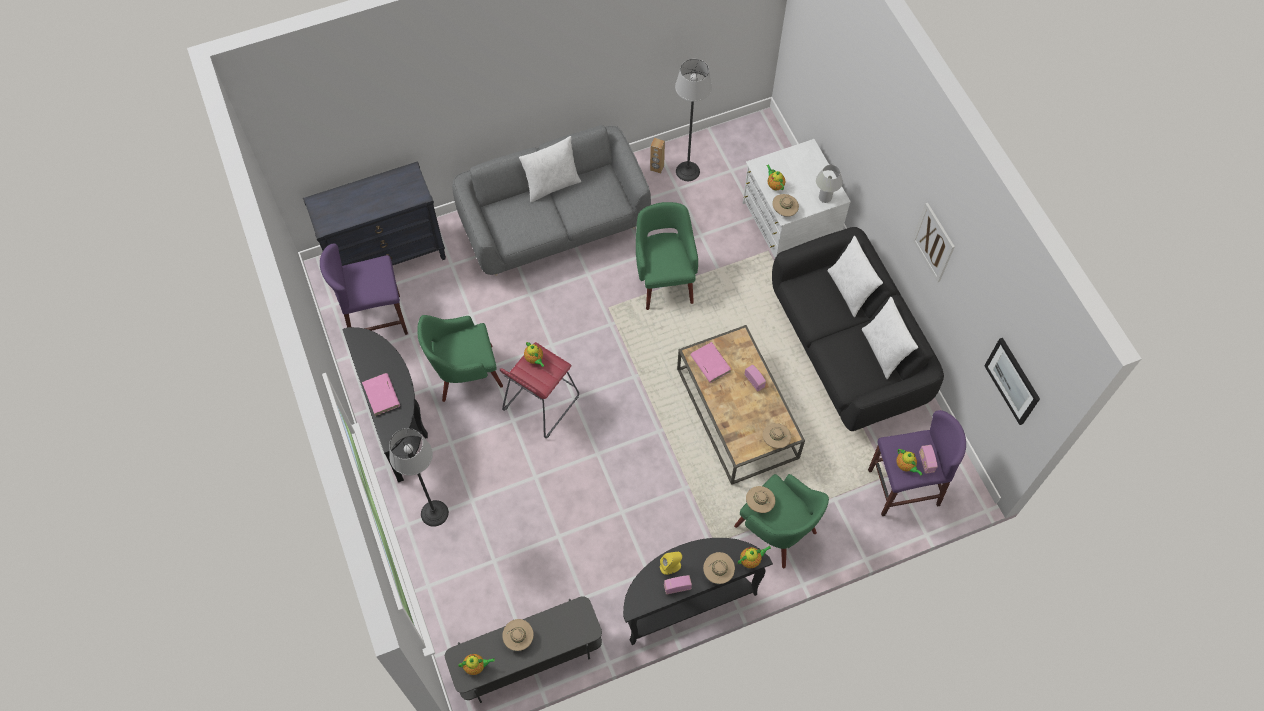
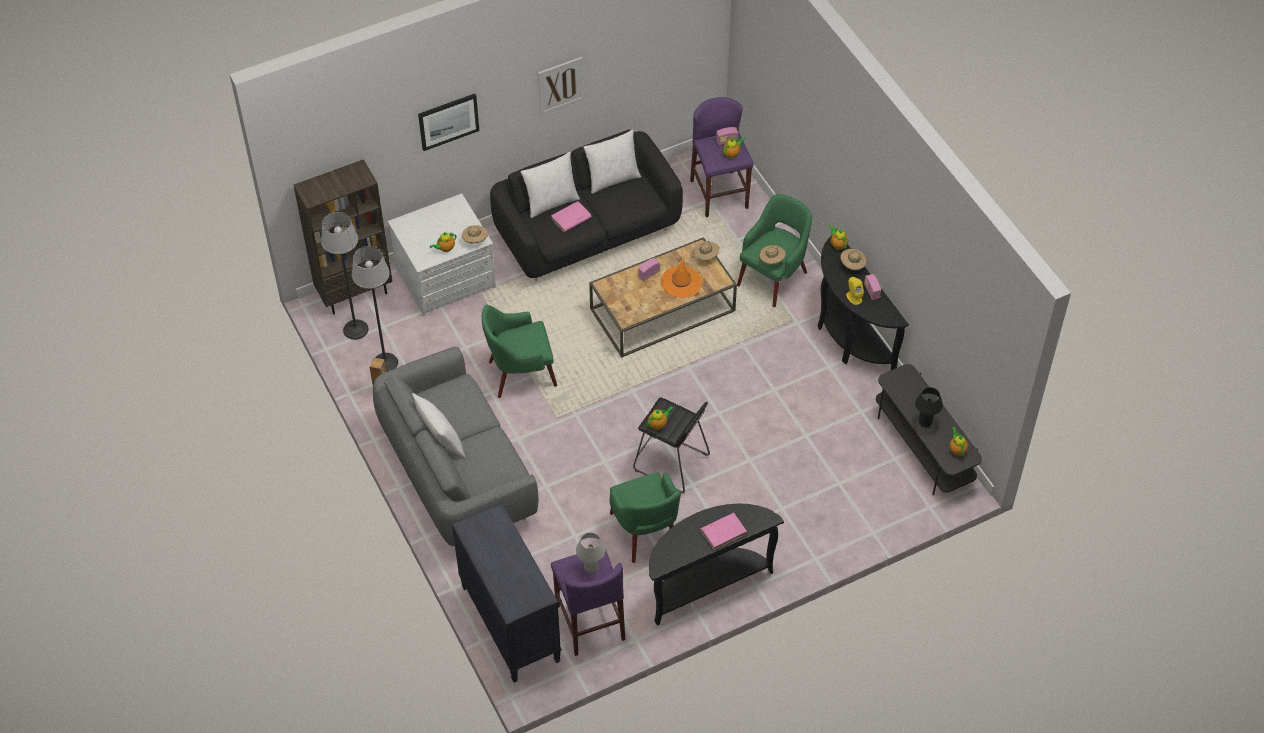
camera: 95 degrees left, 10 degrees down
floor lamp [389,428,449,527] -> floor lamp moved to [321,212,369,340]
red stool [500,342,579,438] -> black stool [633,397,710,493]
beige hat [502,619,534,651] -> black table lamp [915,387,943,427]
pink book [690,342,731,383] -> pink book moved to [551,201,592,232]
white table lamp [816,165,843,203] -> white table lamp moved to [576,532,605,573]
picture [984,338,1040,425] -> picture moved to [418,94,479,151]
none -> brown bookcase [293,159,392,314]
none -> orange hat [661,258,702,298]

